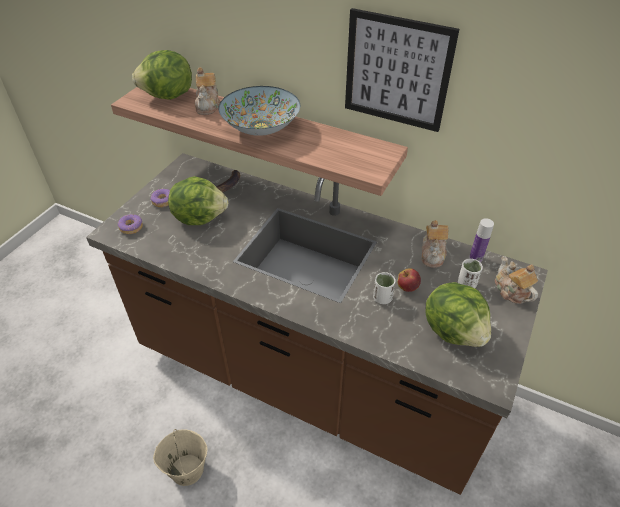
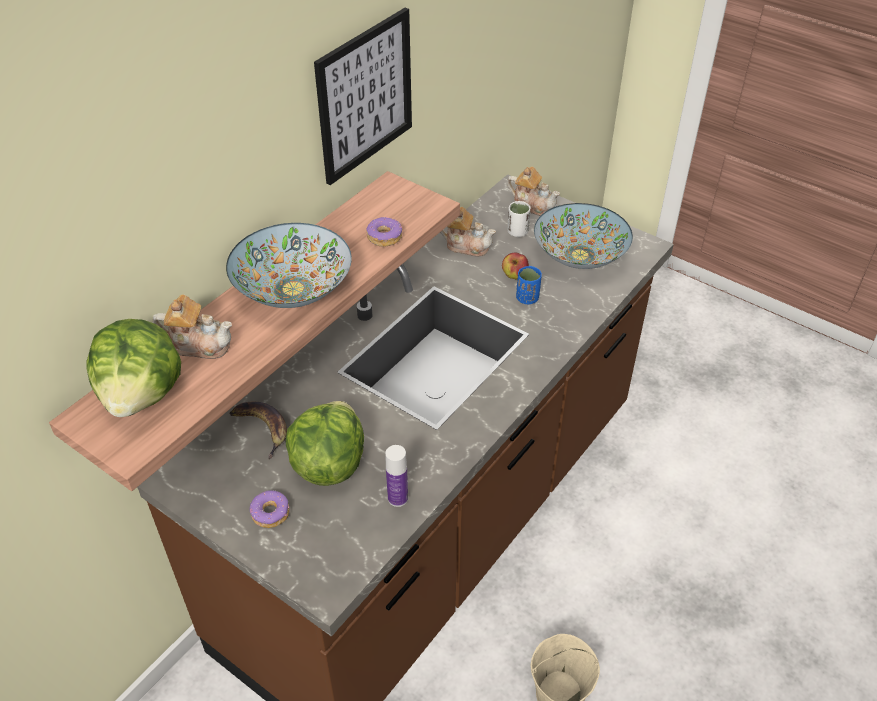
camera: 80 degrees left, 0 degrees up
donut [118,214,143,234] -> donut moved to [366,217,402,247]
white cup [373,272,396,304] -> blue cup [516,266,542,304]
lettuce [426,282,491,347] -> bowl [534,203,633,269]
bottle [469,218,494,262] -> bottle moved to [385,445,408,507]
teapot [495,256,538,304] -> teapot turned 135 degrees counterclockwise [507,166,560,216]

